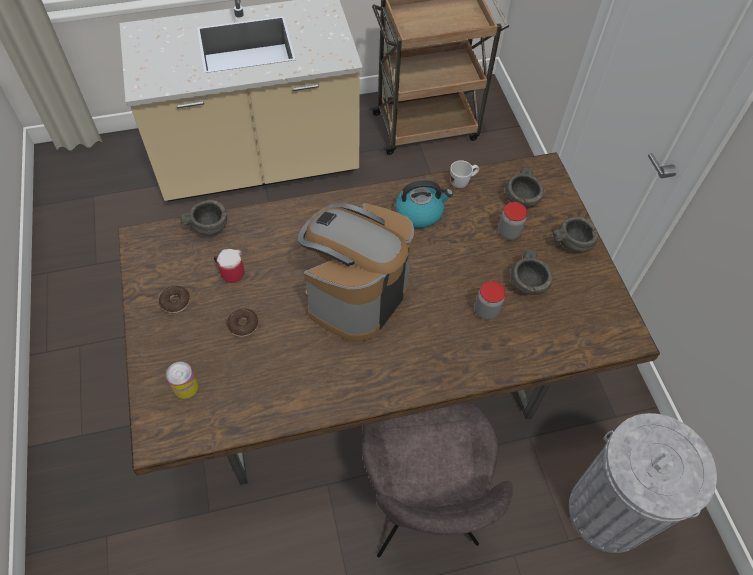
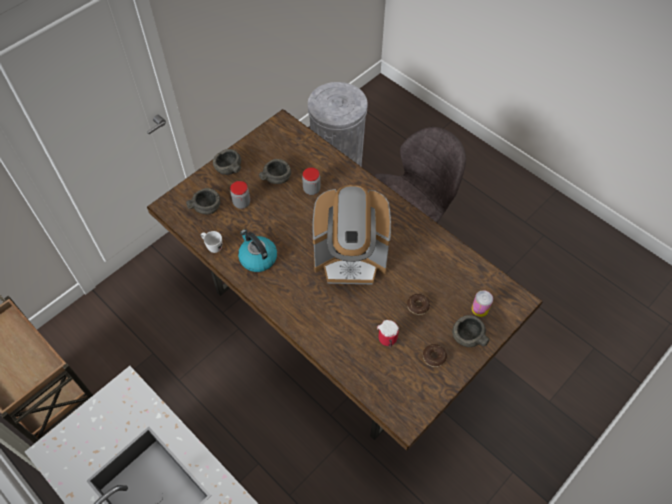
camera: 120 degrees left, 0 degrees up
grey bowl [181,200,227,236] -> grey bowl moved to [452,315,490,347]

